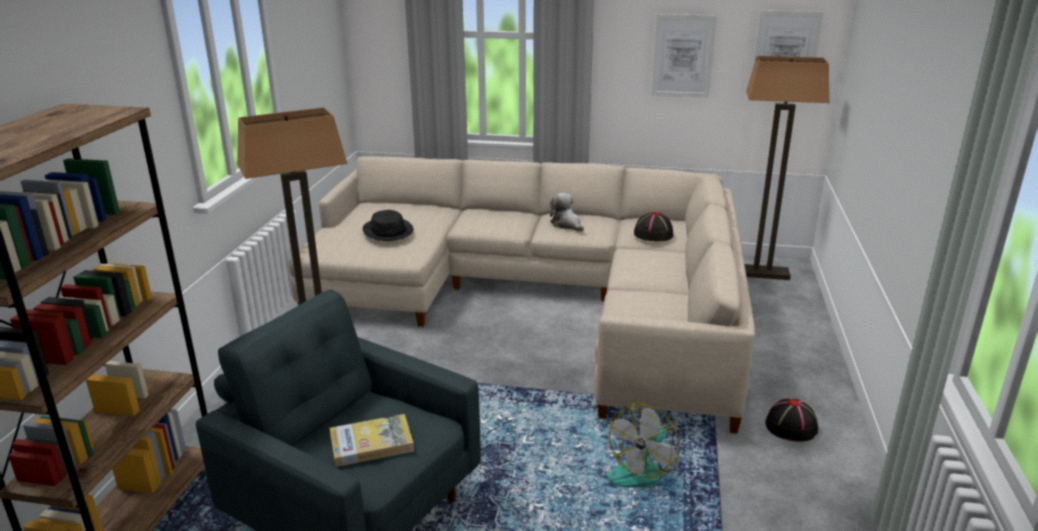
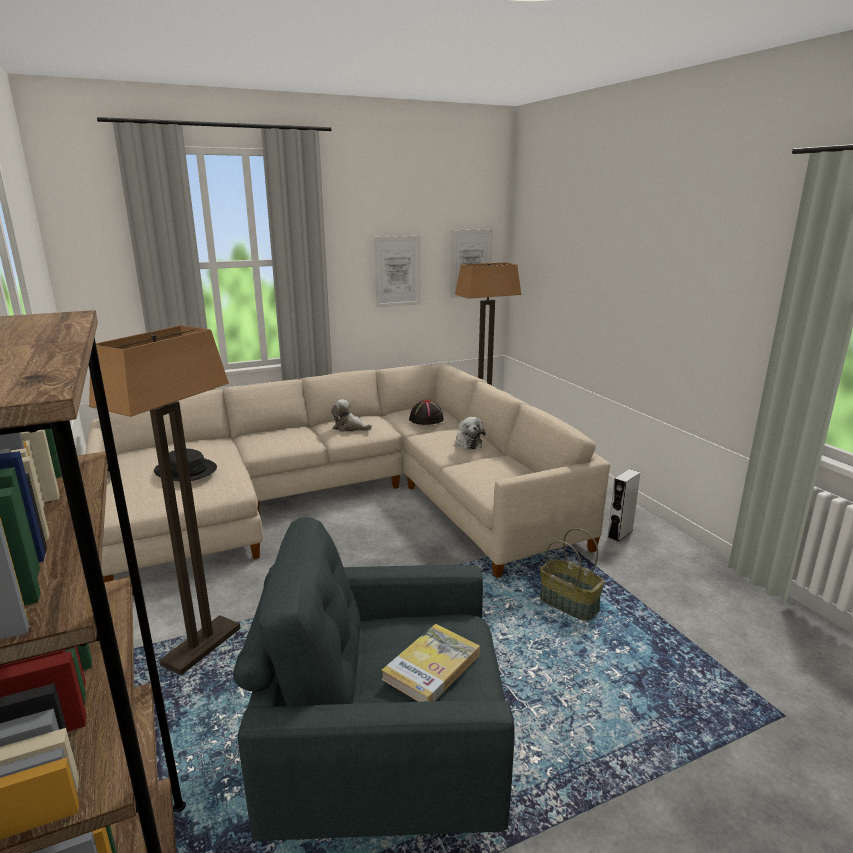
camera: 35 degrees left, 5 degrees down
fan [608,403,680,488] -> basket [540,528,604,621]
black hat [765,398,818,442] -> grey speaker [607,469,641,542]
none -> plush toy [455,417,485,450]

